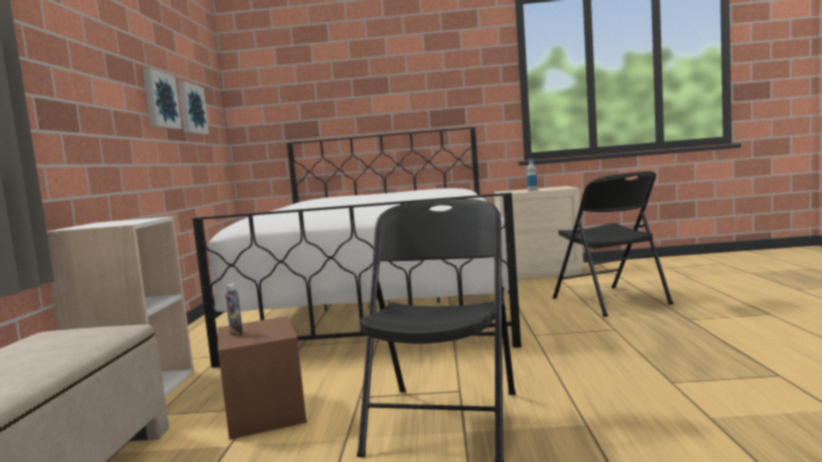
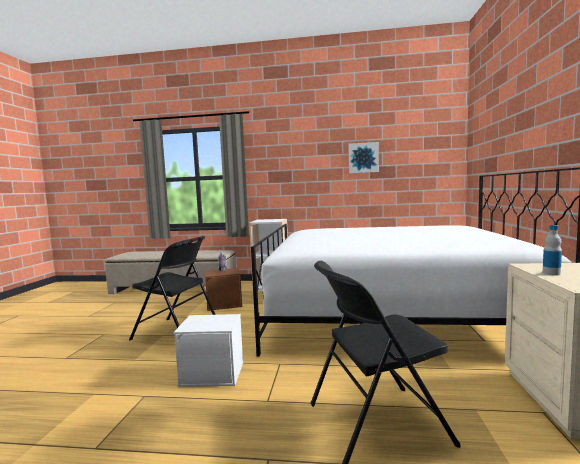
camera: 95 degrees right, 0 degrees up
picture [178,81,209,135] -> none
none -> white storage box [174,314,243,387]

